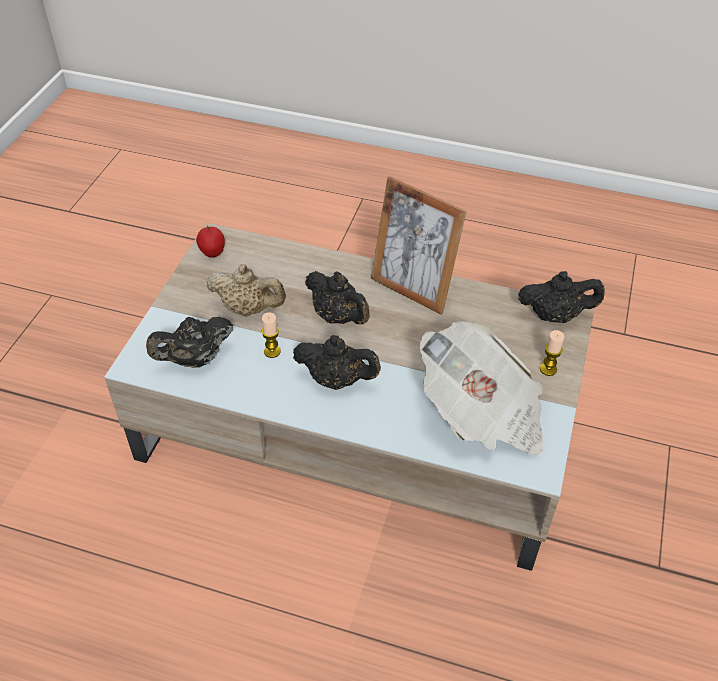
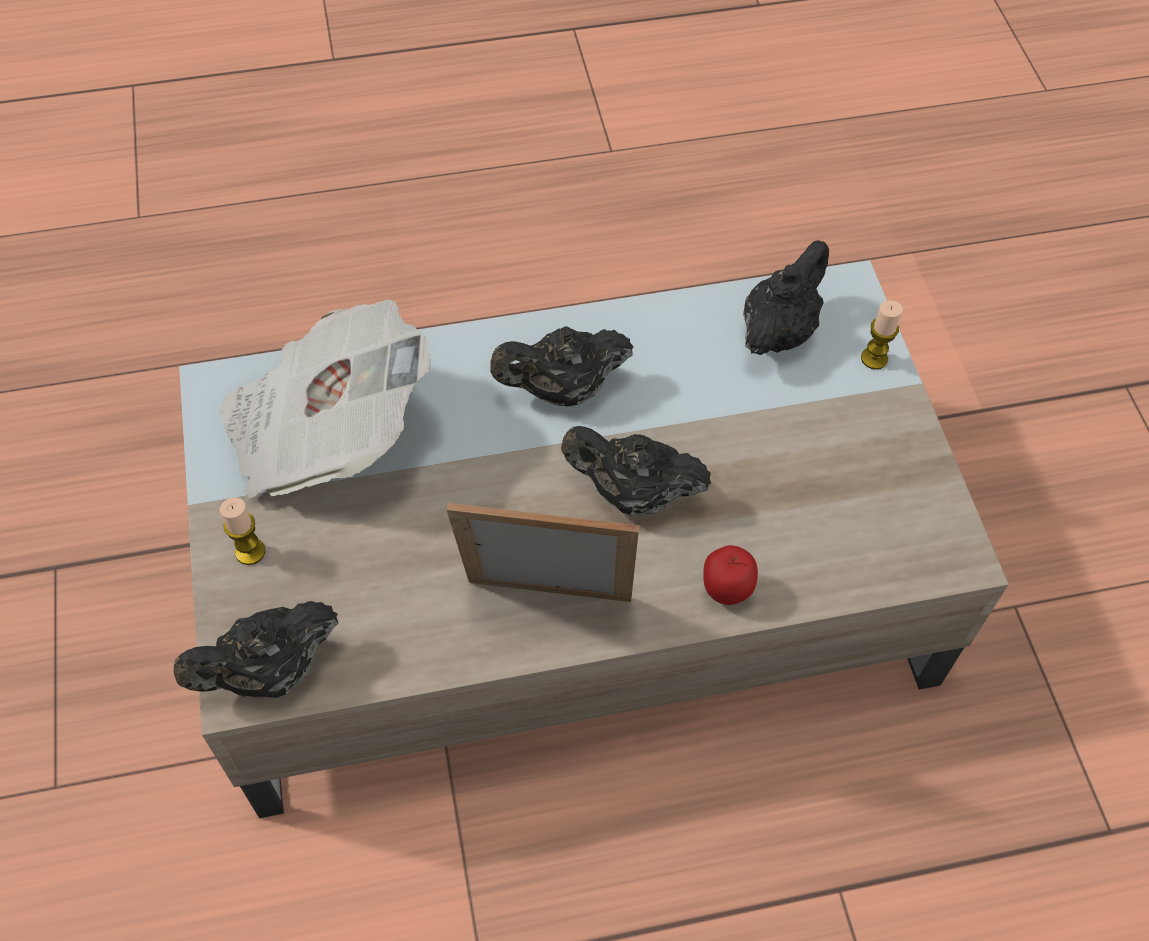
camera: 150 degrees right, 10 degrees up
apple [196,225,225,257] -> apple moved to [703,545,758,605]
beige teapot [206,264,286,316] -> none
candle [262,312,281,358] -> candle moved to [861,300,903,370]

